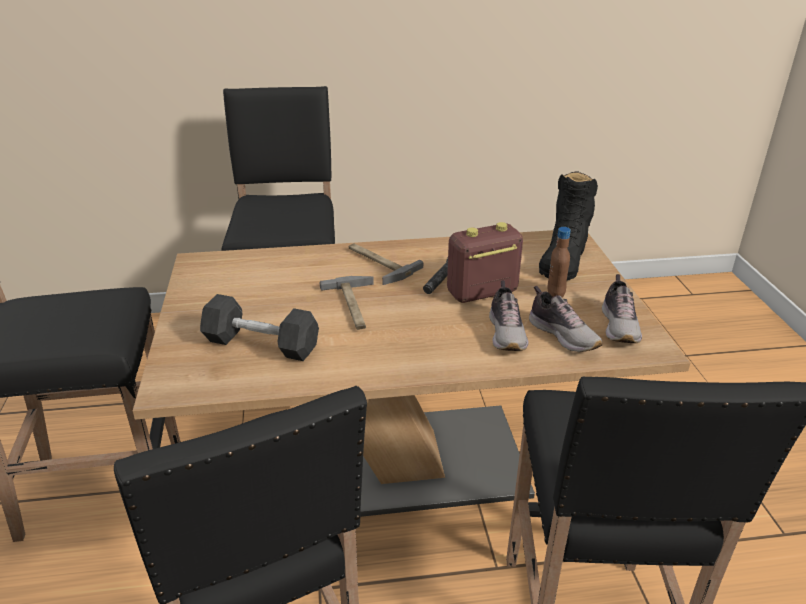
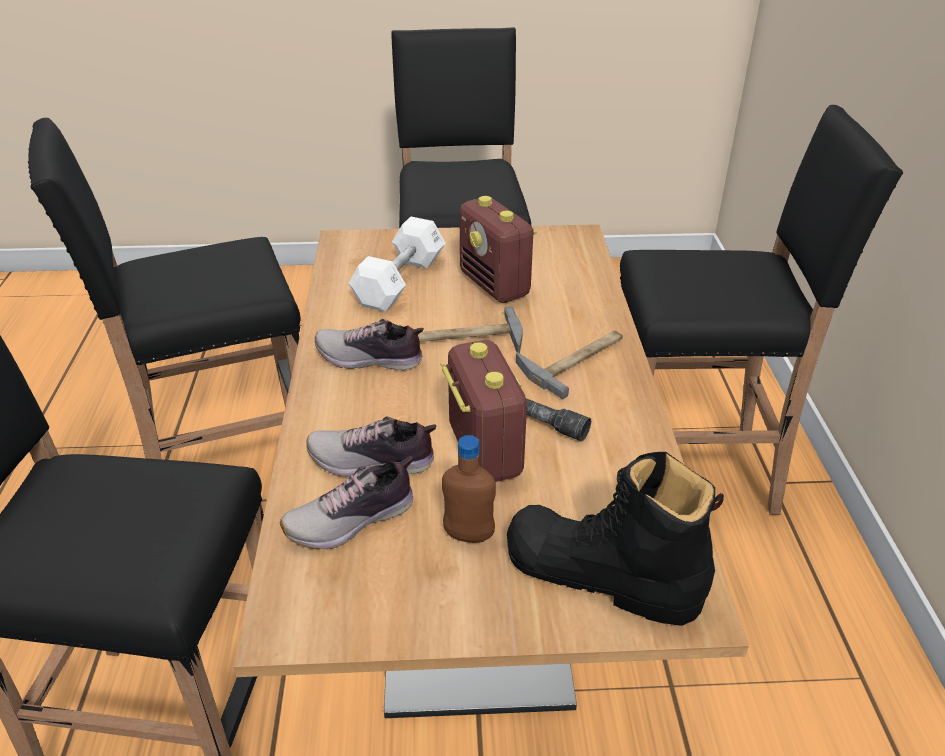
camera: 95 degrees right, 5 degrees up
black dumbbell [200,294,319,361] -> white dumbbell [348,217,445,312]
shoe [602,274,642,343] -> shoe moved to [315,319,424,371]
none -> radio [459,196,537,303]

